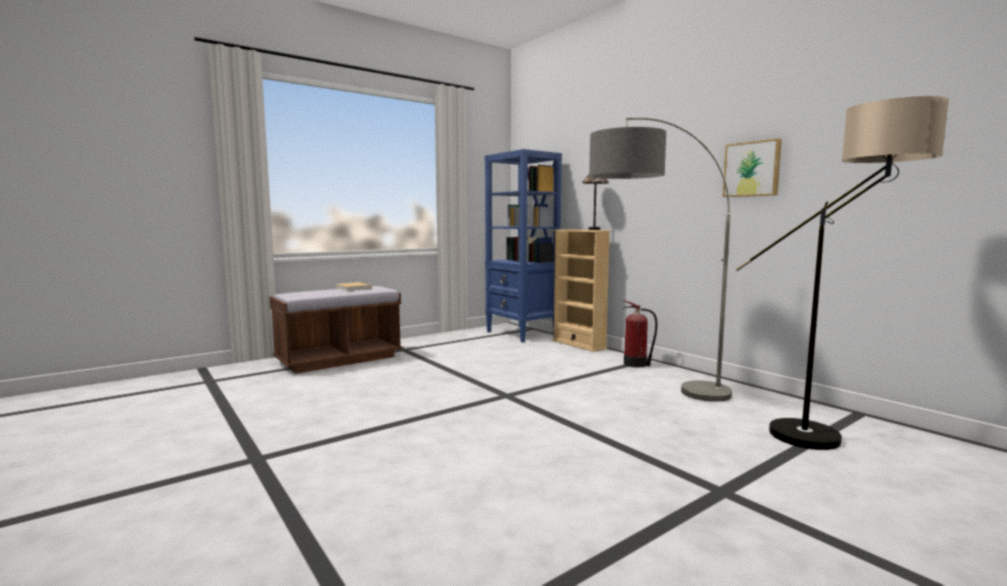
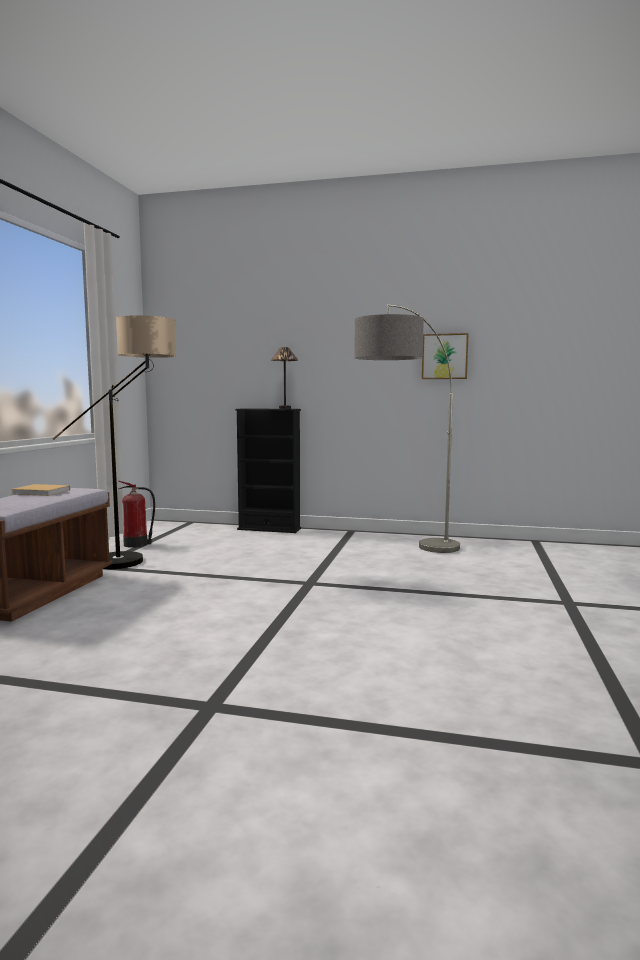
camera: 40 degrees left, 0 degrees up
blue bookcase [485,149,562,343] -> none
beige bookcase [552,229,611,352] -> black bookcase [235,408,301,533]
fire extinguisher [623,300,657,367] -> fire extinguisher moved to [118,481,155,548]
floor lamp [735,96,949,450] -> floor lamp moved to [52,315,176,569]

